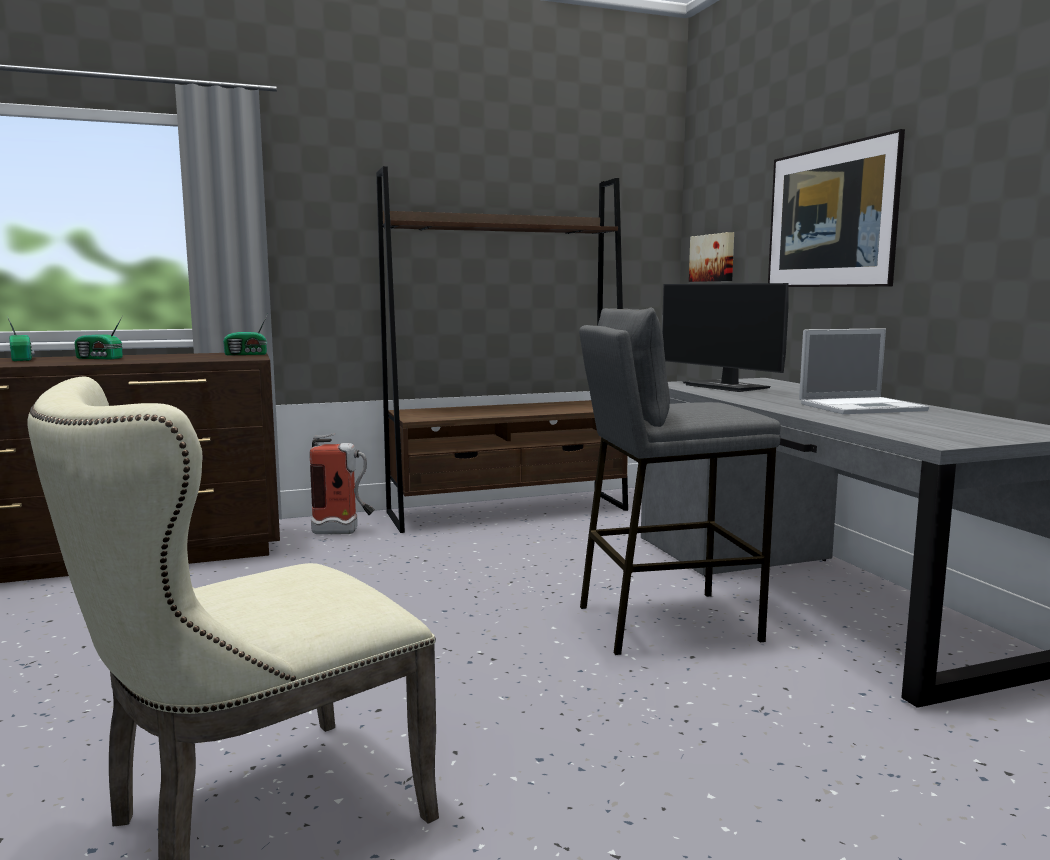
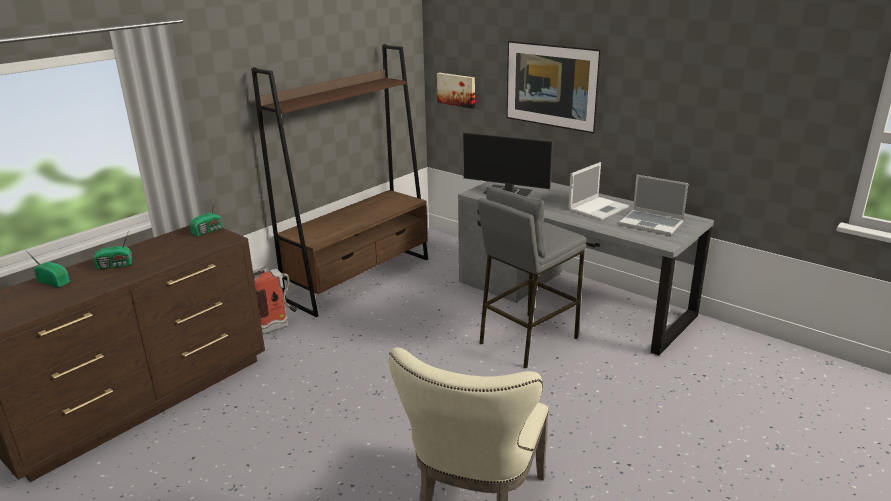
camera: 30 degrees left, 15 degrees up
none -> laptop [619,175,688,236]

